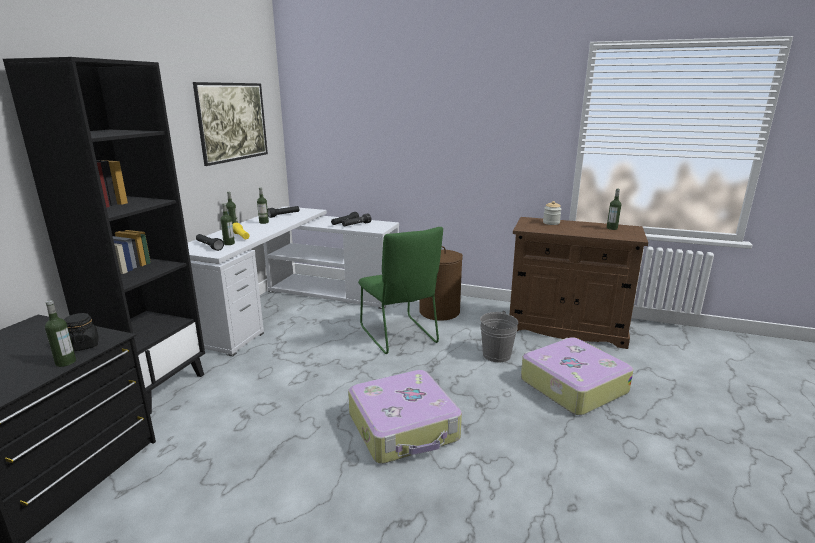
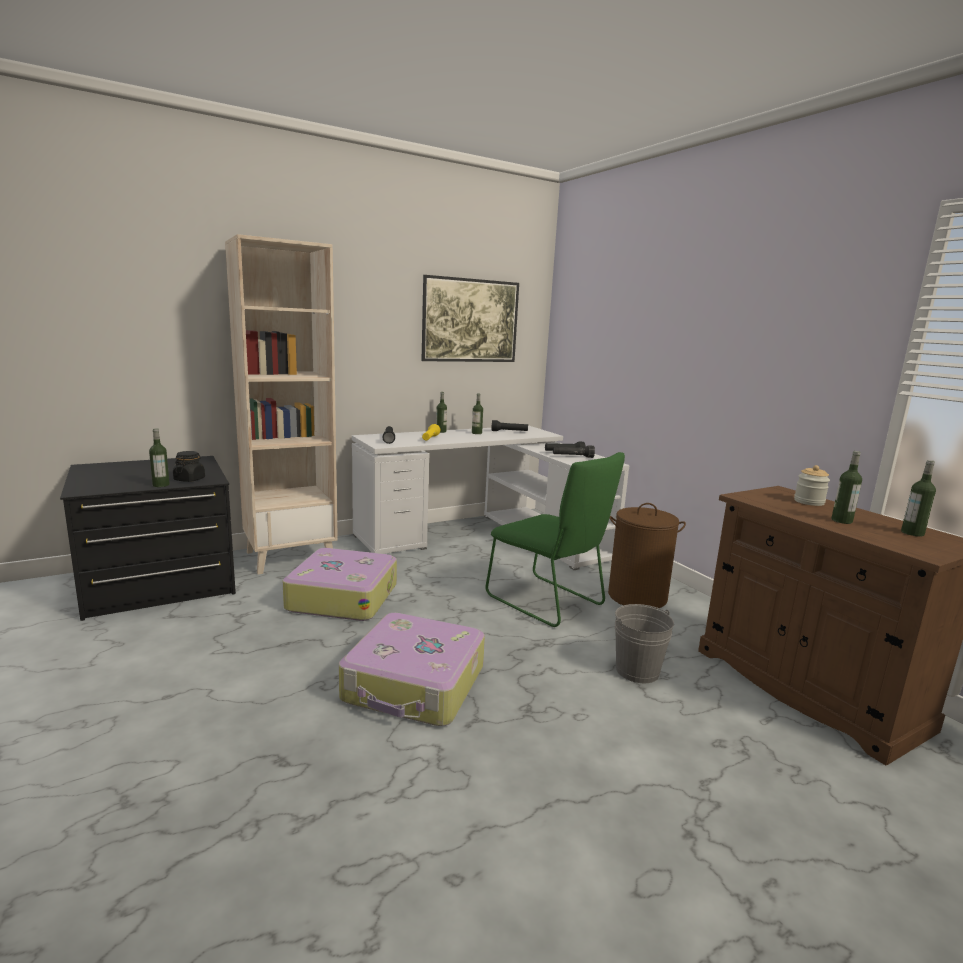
camera: 40 degrees right, 5 degrees down
black bookcase [3,57,205,414] -> beige bookcase [225,234,338,575]
bottle [220,203,235,245] -> bottle moved to [831,451,862,524]
green chair [358,227,443,354] -> green chair turned 60 degrees counterclockwise [485,452,625,627]
suitcase [521,337,633,415] -> suitcase moved to [283,548,397,621]

